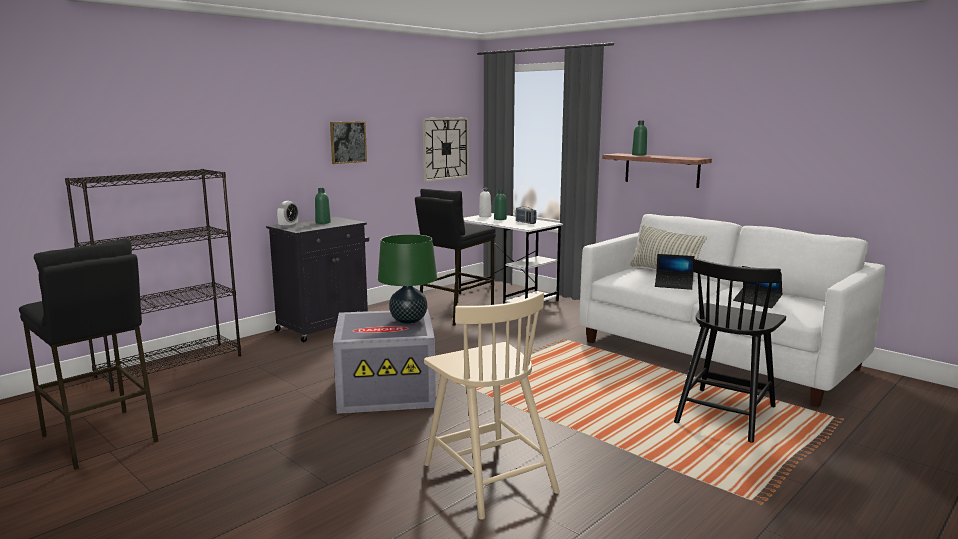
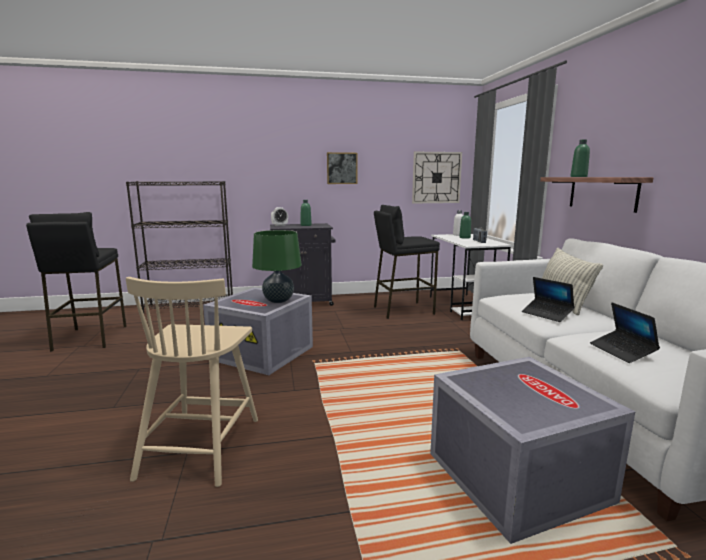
camera: 35 degrees right, 0 degrees up
black chair [674,258,786,442] -> grey storage box [430,357,635,544]

